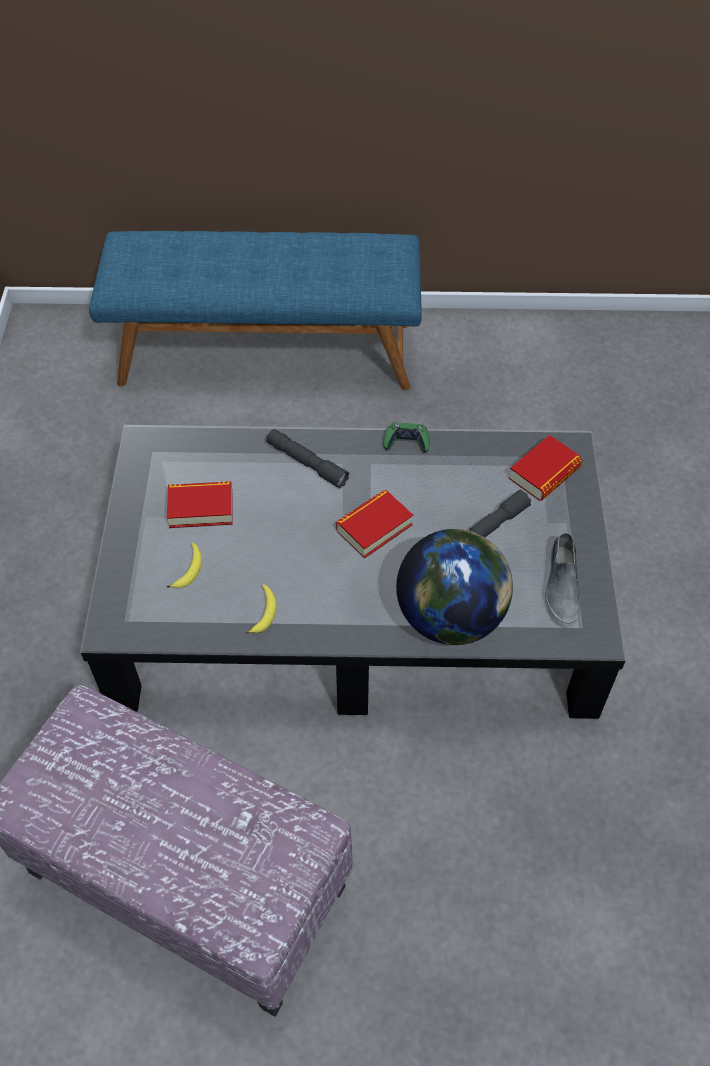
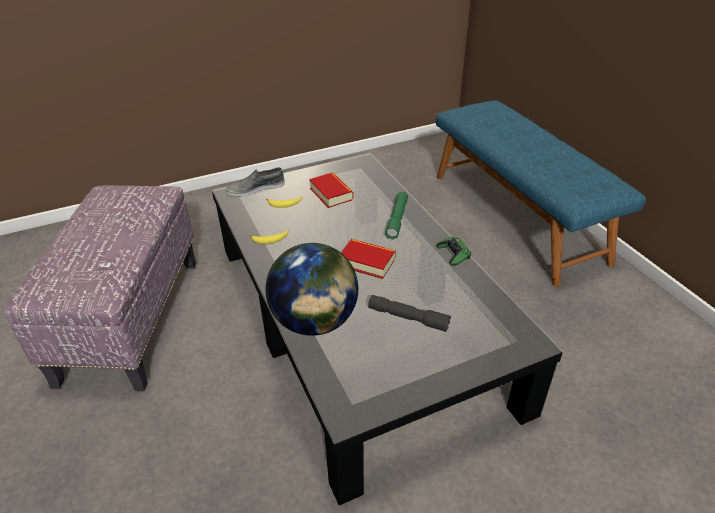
camera: 65 degrees right, 15 degrees down
grey flashlight [266,429,349,489] -> green flashlight [385,192,408,239]
book [508,435,582,501] -> none
grey shoe [544,533,580,627] -> grey shoe moved to [226,167,285,197]

